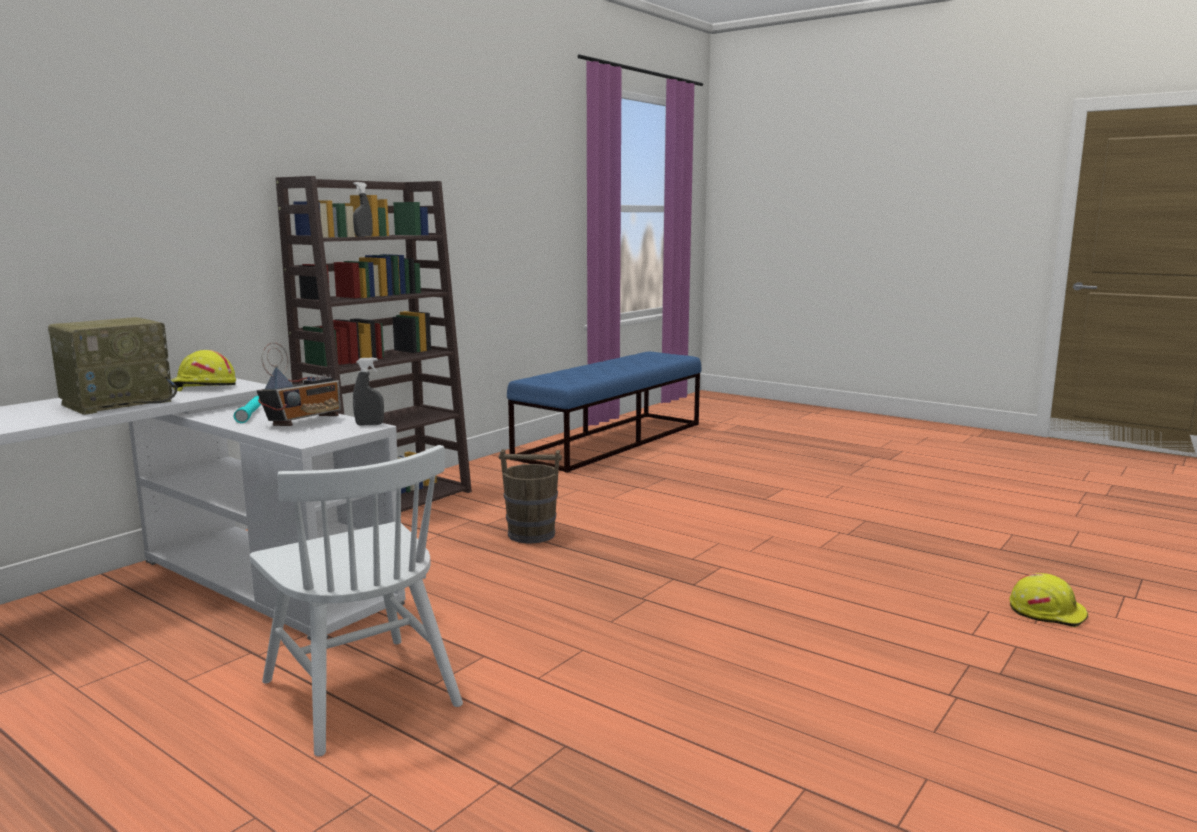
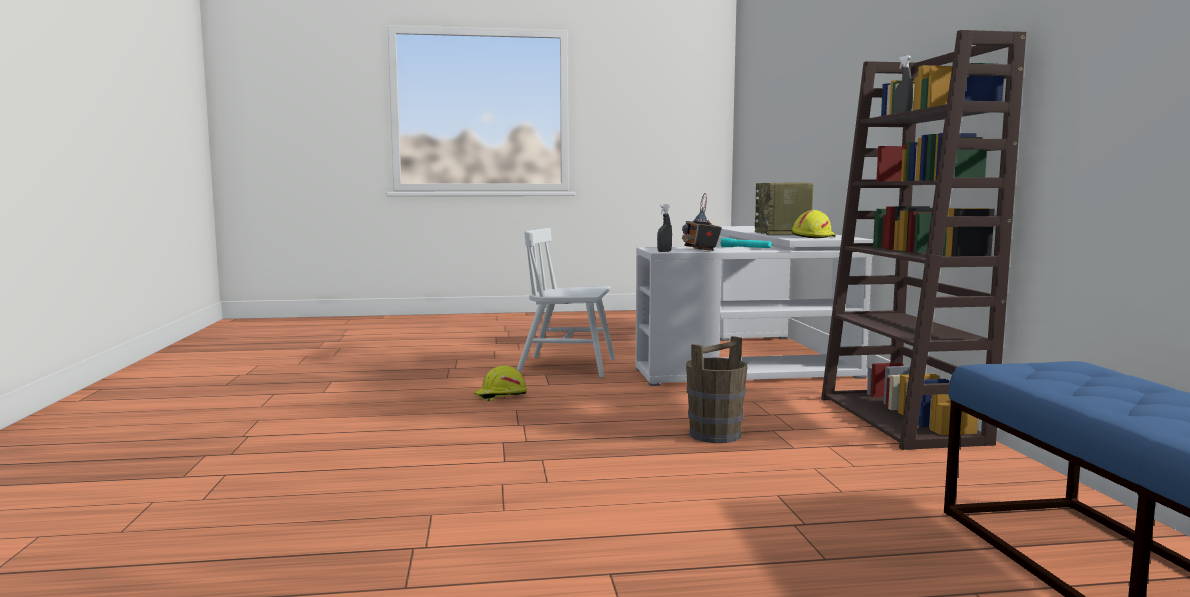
camera: 135 degrees right, 5 degrees down
yellow hard hat [1009,573,1088,627] -> yellow hard hat moved to [474,366,527,401]

